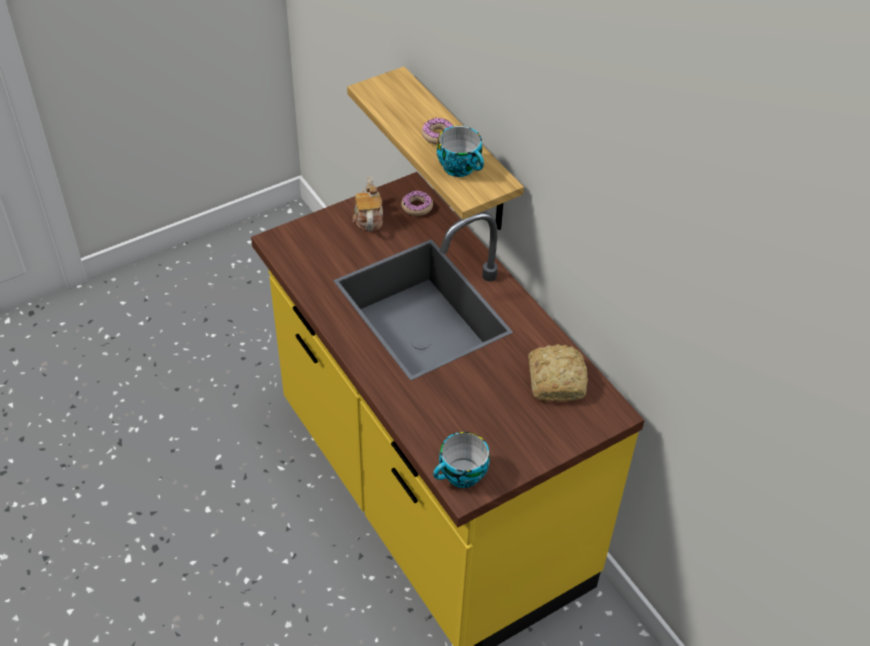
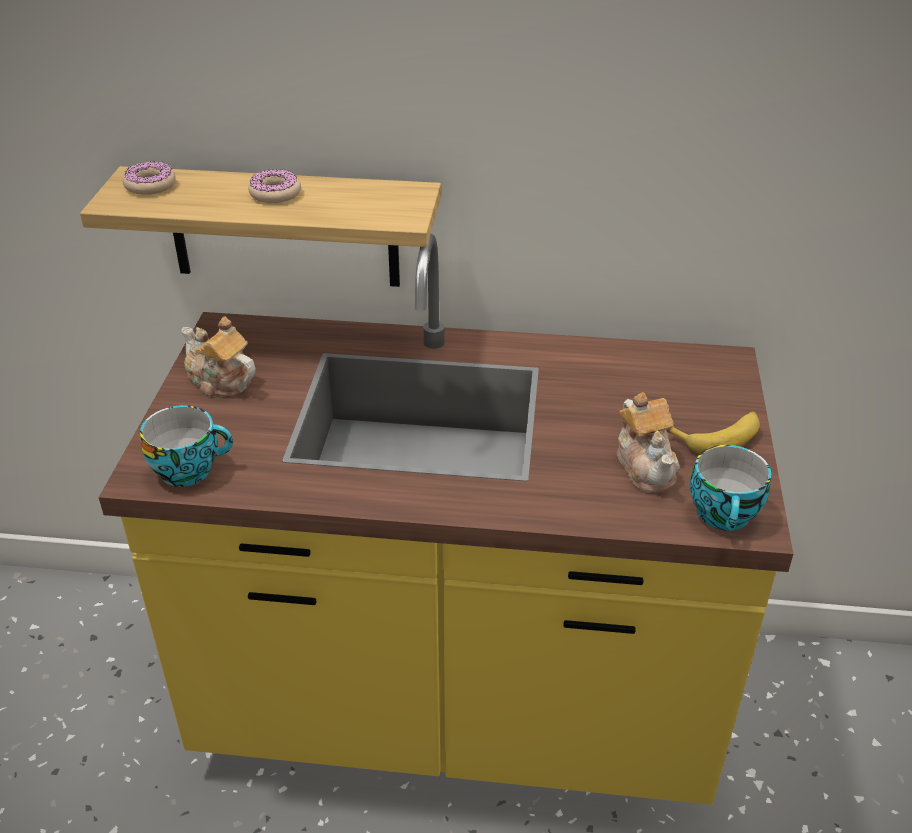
camera: 50 degrees left, 10 degrees down
donut [401,190,433,216] -> donut moved to [122,161,175,195]
cup [437,126,484,177] -> cup moved to [140,405,233,487]
bread [528,344,588,401] -> none
none -> teapot [617,392,680,493]
none -> banana [667,411,760,453]

